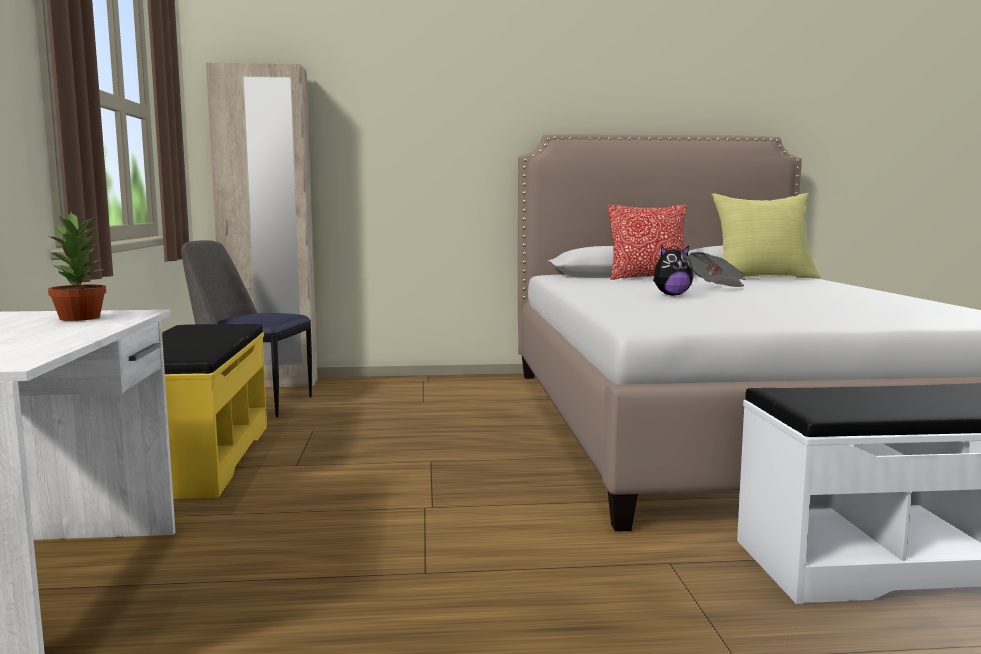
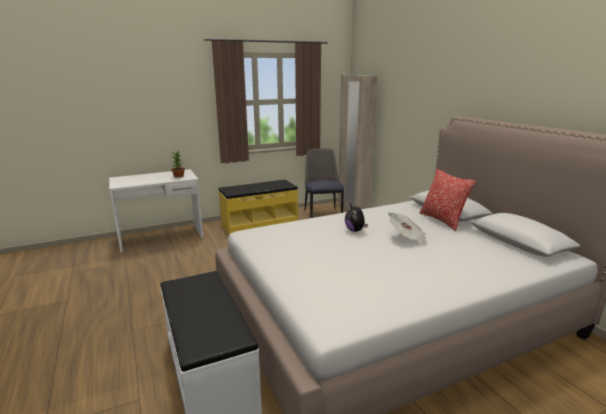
camera: 70 degrees right, 10 degrees up
yellow pillow [712,193,821,279] -> none

